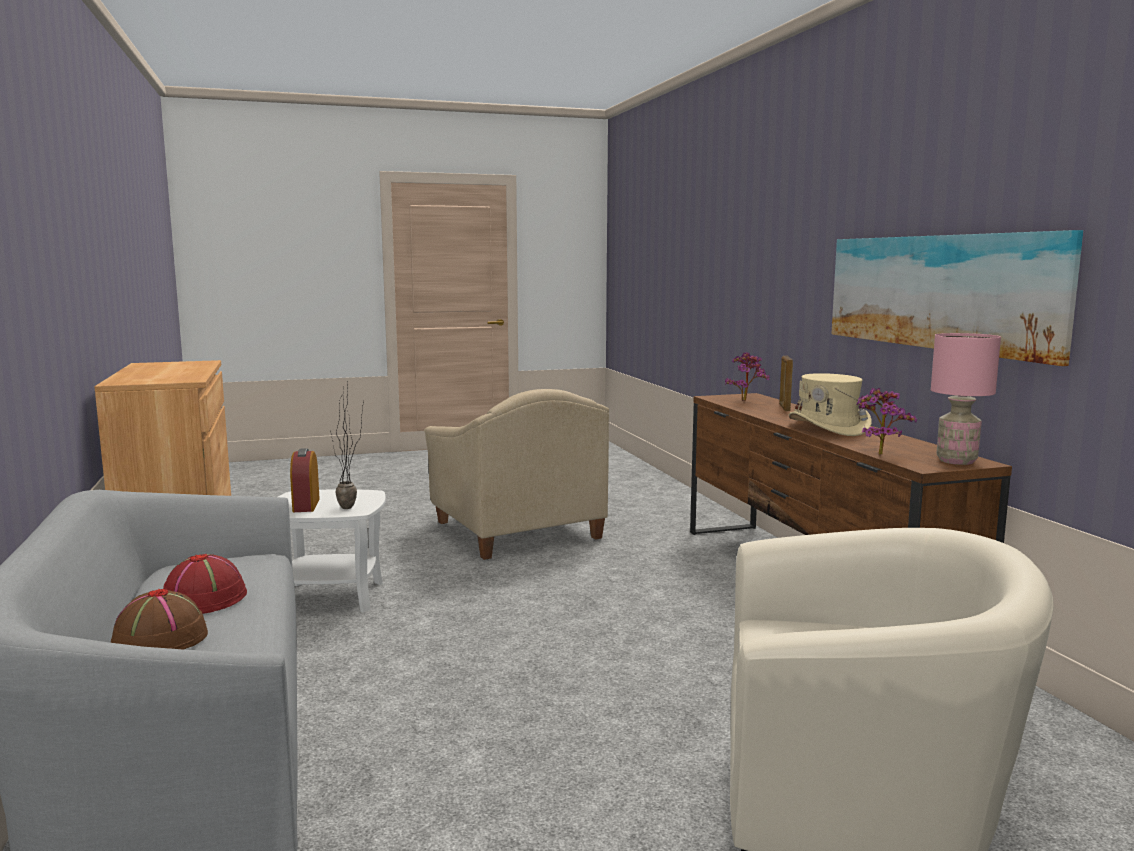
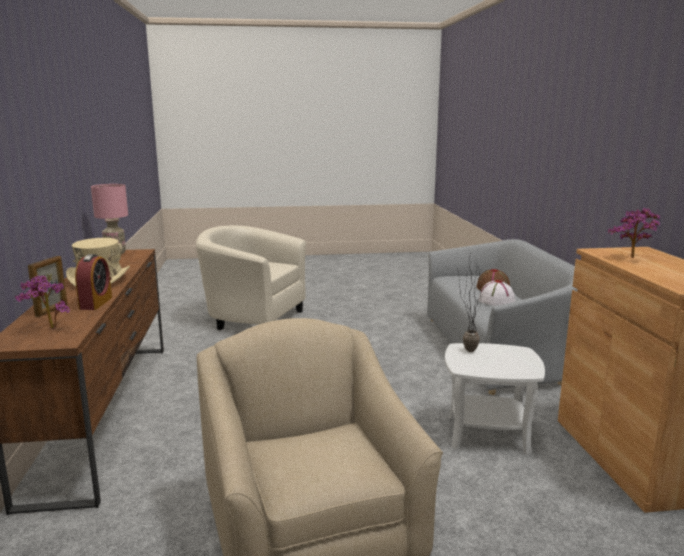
camera: 170 degrees left, 5 degrees up
red hat [163,554,247,614] -> white hat [479,280,515,306]
alarm clock [290,448,320,512] -> alarm clock moved to [75,254,112,310]
picture [832,230,1083,366] -> none
potted plant [857,387,917,455] -> potted plant moved to [608,208,660,258]

